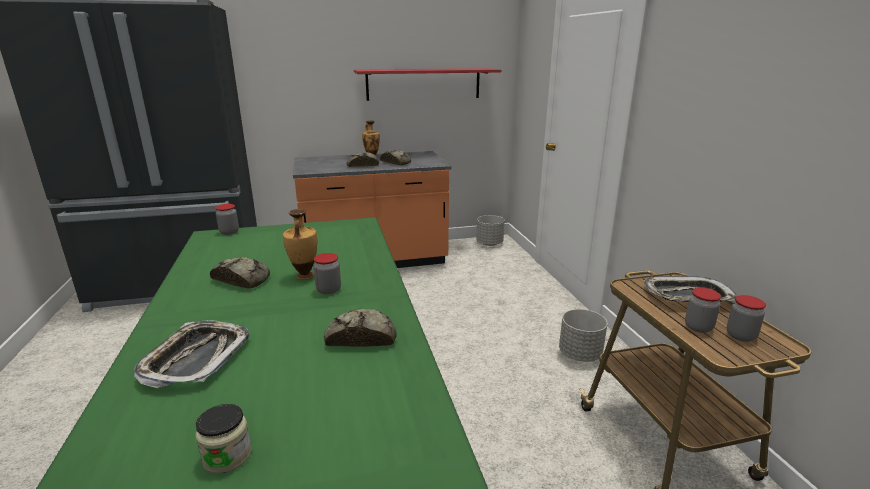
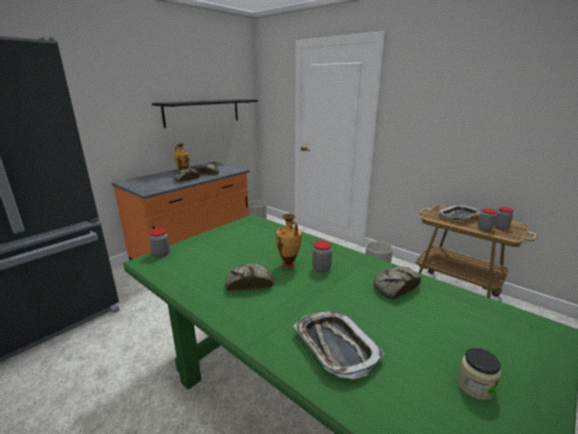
camera: 35 degrees left, 0 degrees up
red shelf [354,68,501,101] -> black shelf [152,99,258,128]

